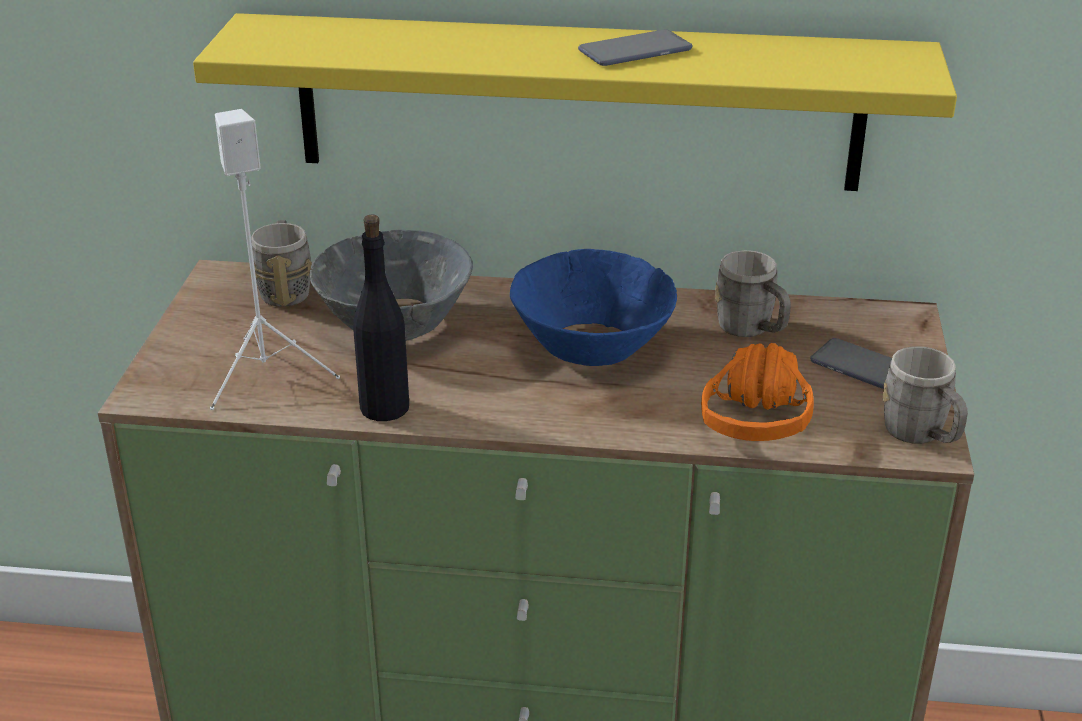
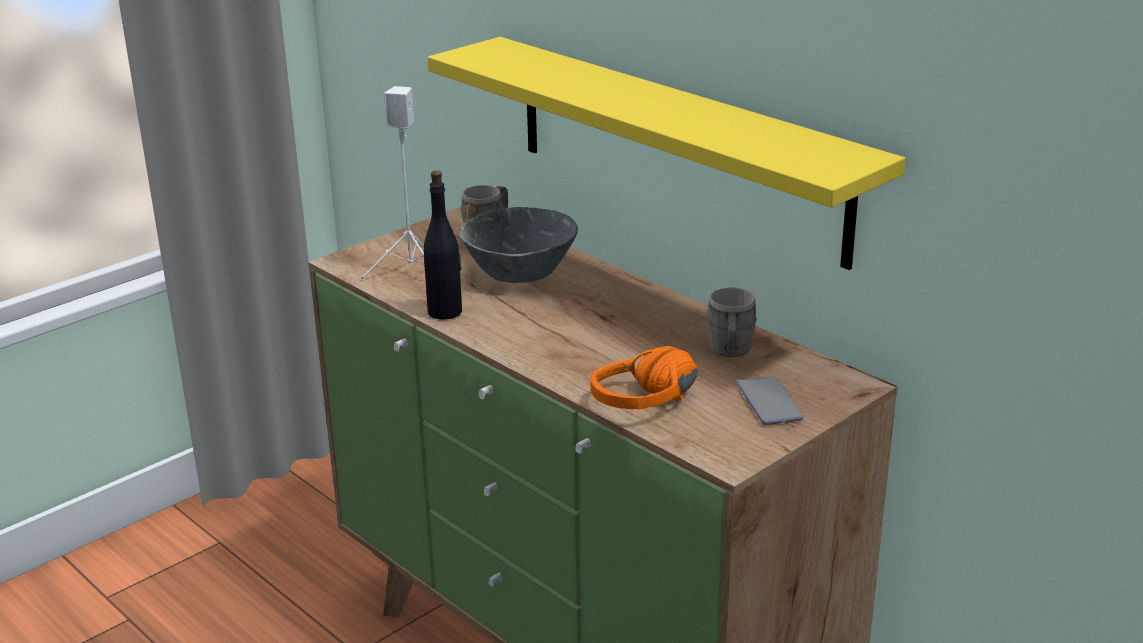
camera: 40 degrees right, 5 degrees down
blue bowl [510,249,677,366] -> none
phone [578,30,692,66] -> none
grey mug [883,346,968,444] -> none

